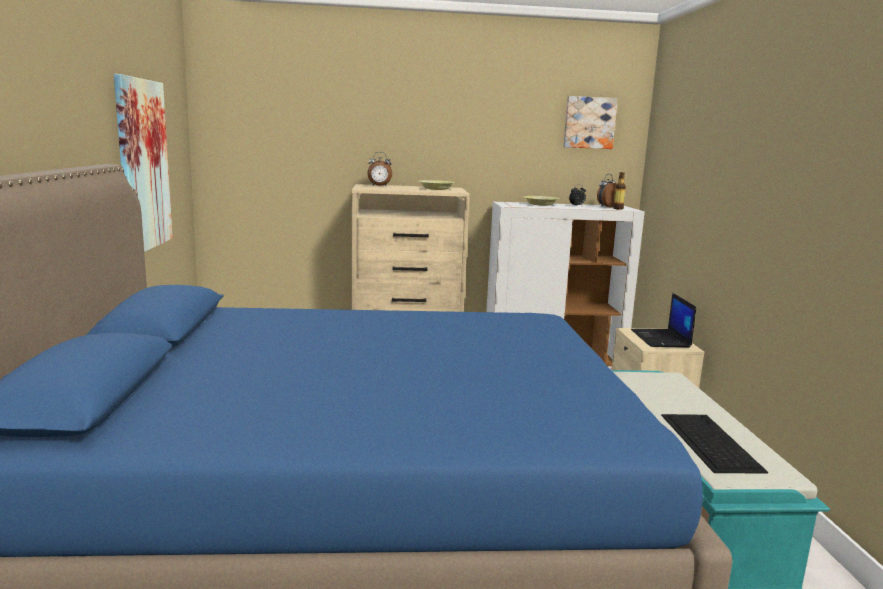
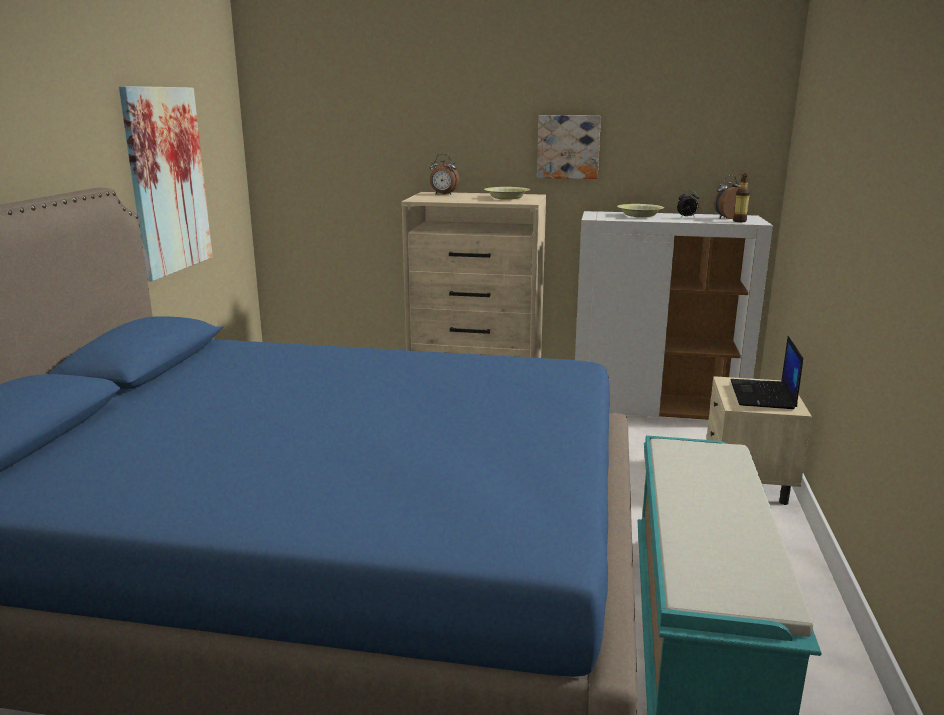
camera: 15 degrees right, 5 degrees up
picture [563,96,618,149] -> picture moved to [537,115,601,179]
keyboard [661,414,768,474] -> none

